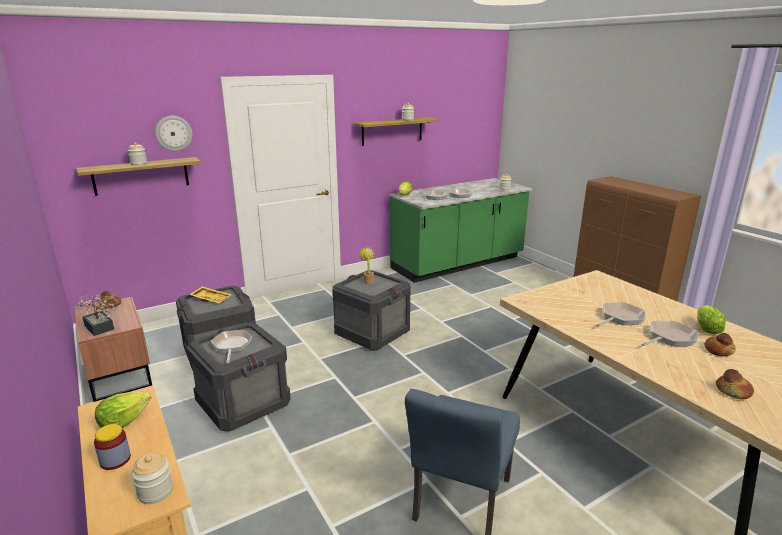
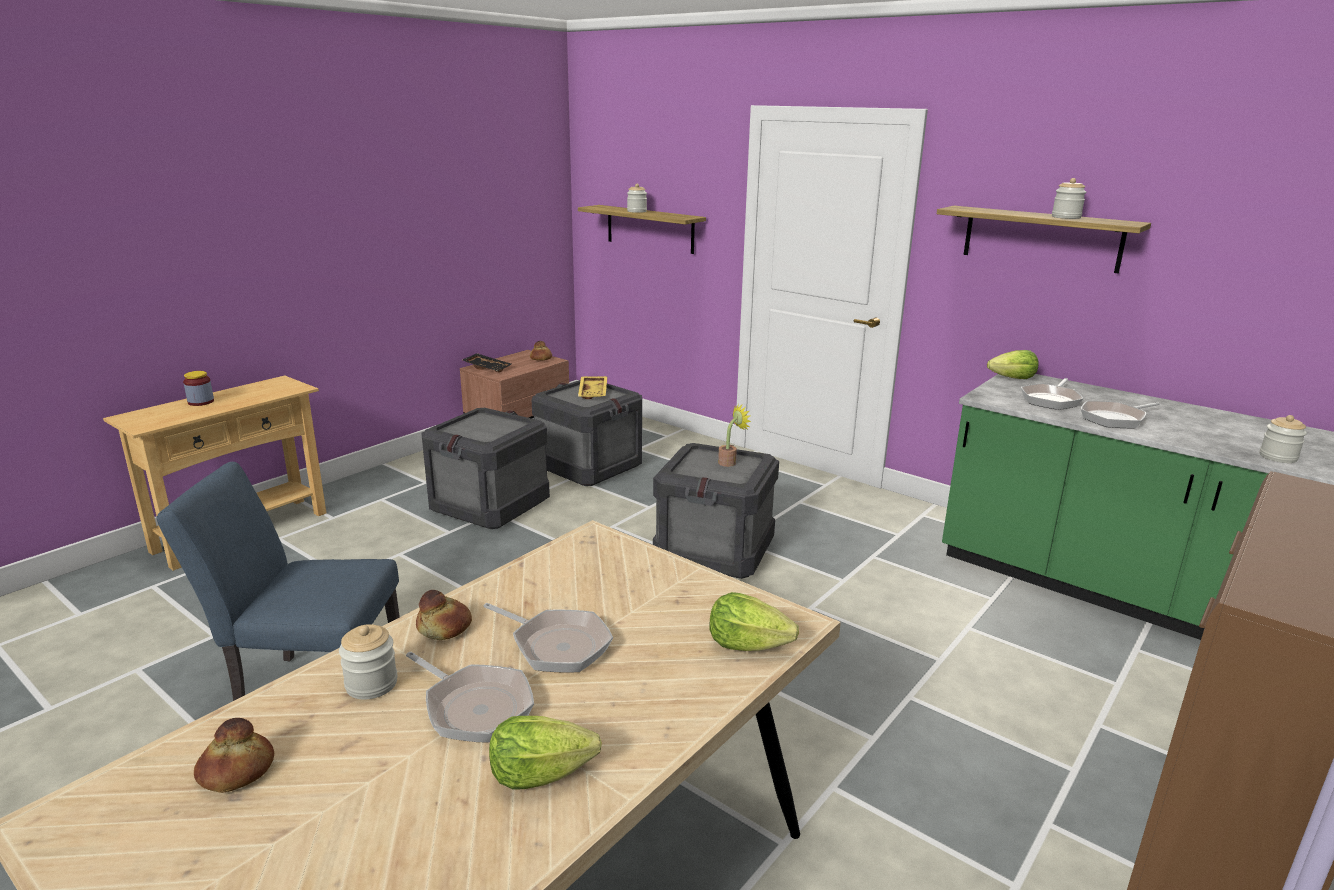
camera: 70 degrees right, 0 degrees up
potted plant [75,294,118,336] -> black tray [462,353,511,372]
lettuce [95,391,151,428] -> lettuce moved to [709,592,799,651]
jar [132,453,173,504] -> jar moved to [339,624,398,700]
wall clock [155,116,193,152] -> none
frying pan [211,330,252,364] -> none
bread [705,333,736,356] -> bread moved to [416,590,472,640]

